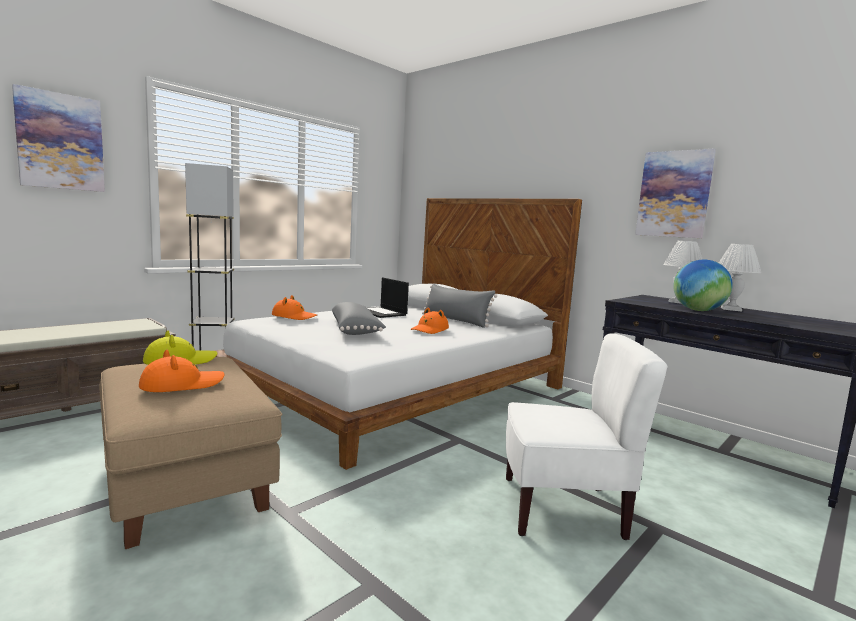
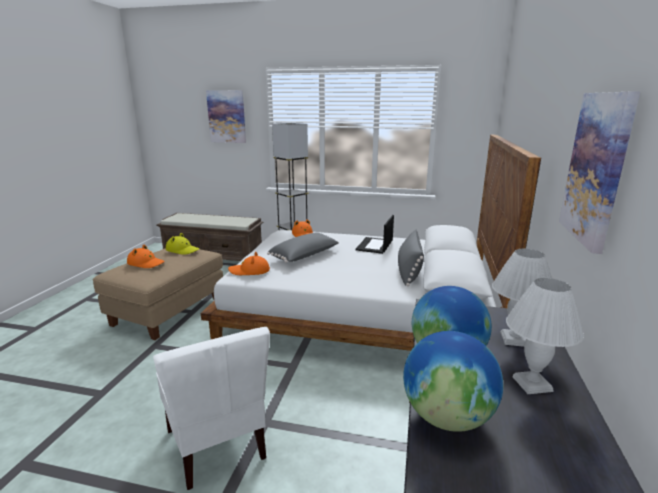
camera: 60 degrees right, 10 degrees up
orange hat [411,308,449,334] -> orange hat moved to [228,252,270,275]
none -> globe [403,331,503,432]

